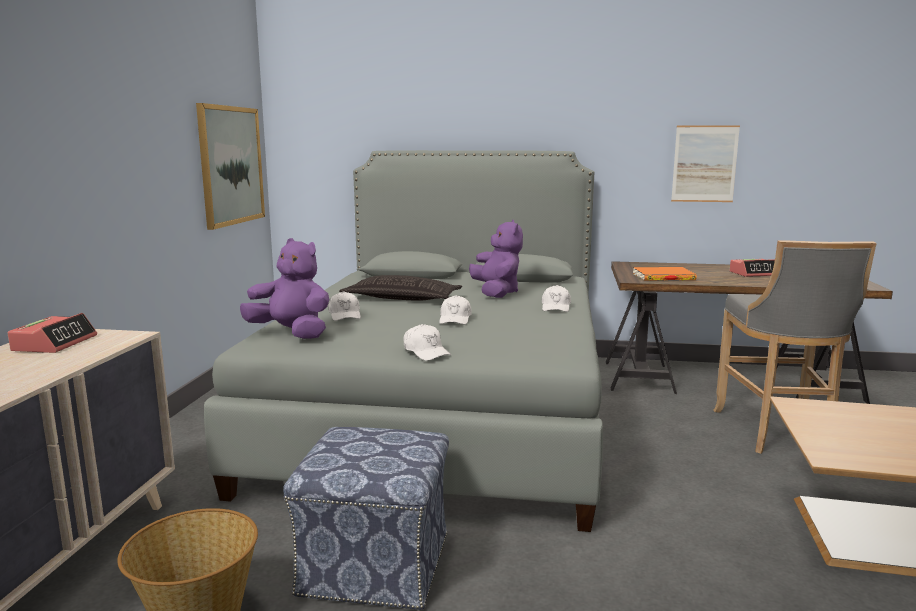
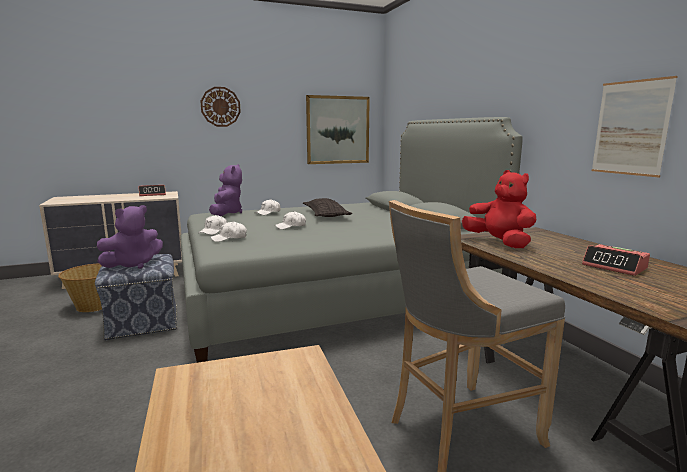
camera: 60 degrees right, 0 degrees up
purple plush toy [469,220,523,298] -> purple plush toy moved to [97,205,163,269]
white cap [542,285,571,312] -> white cap moved to [211,221,247,242]
orange book [633,267,697,281] -> red plush toy [462,170,536,248]
none -> wall clock [200,87,241,127]

